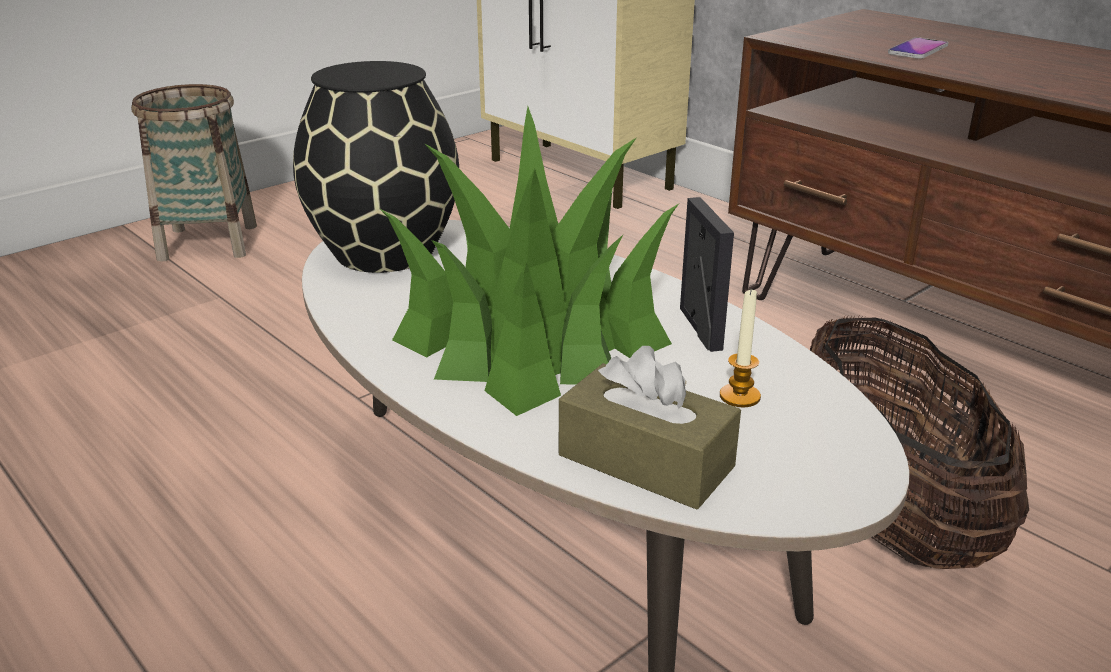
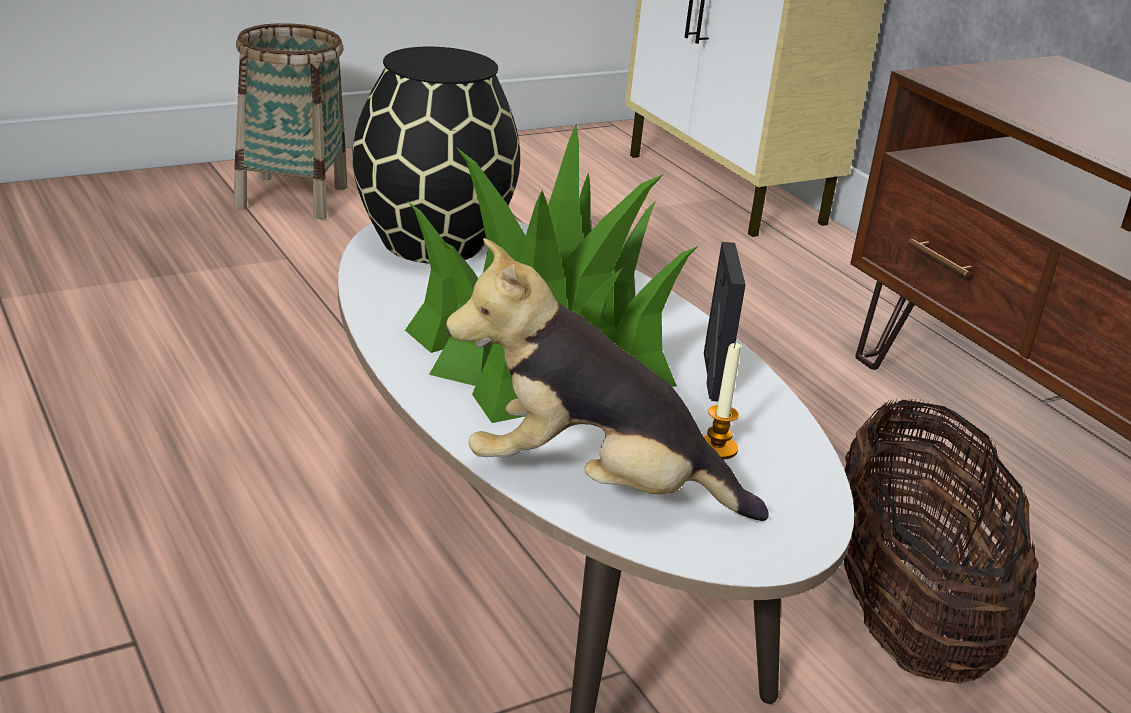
camera: 10 degrees right, 0 degrees up
brown tissue box [559,346,741,510] -> plush toy [446,238,769,521]
phone [888,37,949,59] -> none

